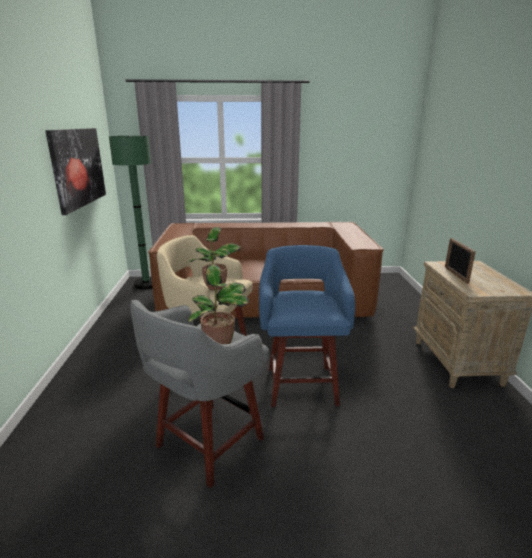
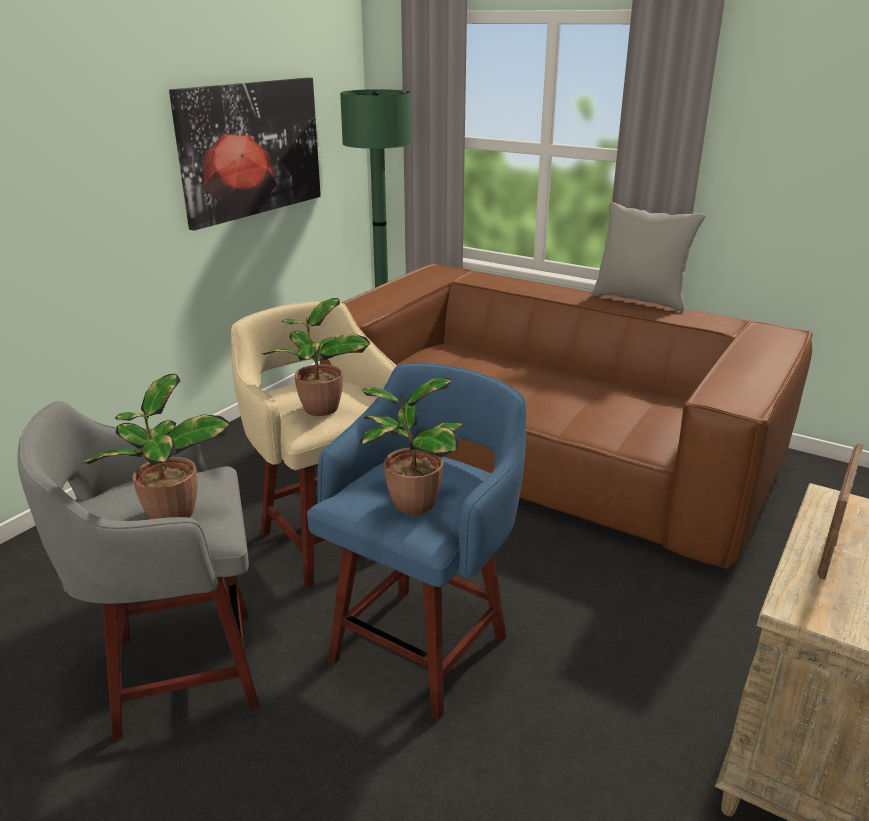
camera: 35 degrees right, 5 degrees up
none -> potted plant [359,378,463,515]
none -> grey pillow [591,202,706,311]

